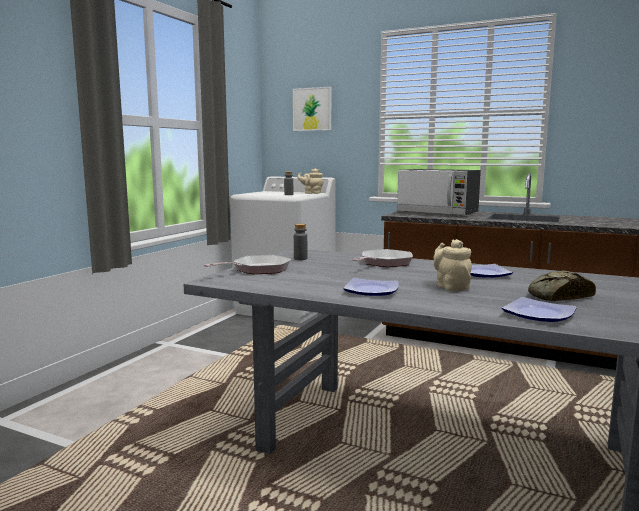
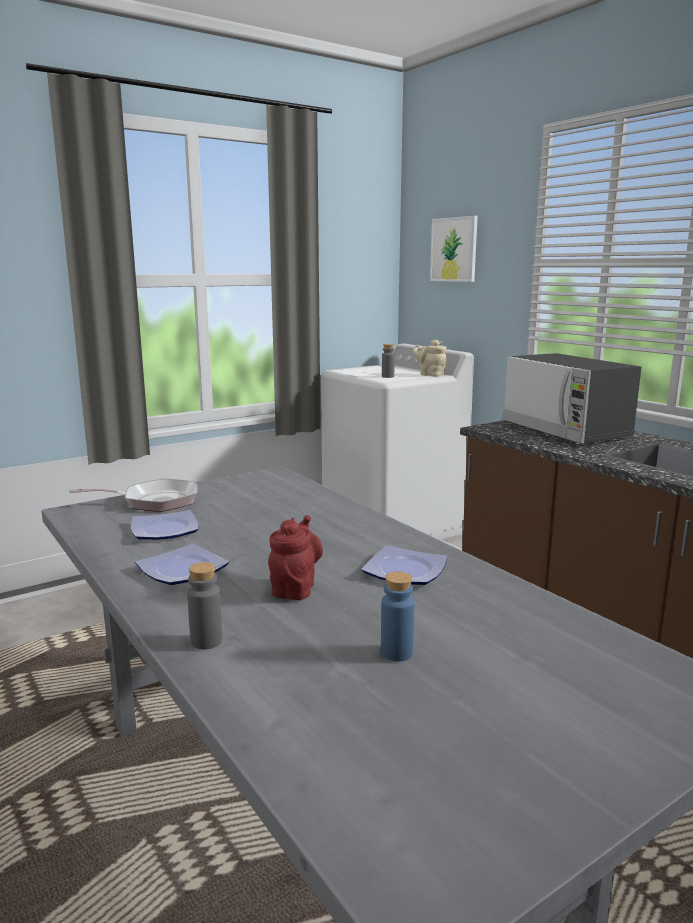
camera: 30 degrees right, 5 degrees up
grey bottle [294,224,307,260] -> grey bottle moved to [187,562,222,650]
frying pan [352,249,413,267] -> none
beige teapot [433,239,472,291] -> red teapot [268,515,323,600]
plate [502,297,577,322] -> plate moved to [131,510,198,540]
bread [528,270,596,302] -> blue bottle [381,572,415,662]

